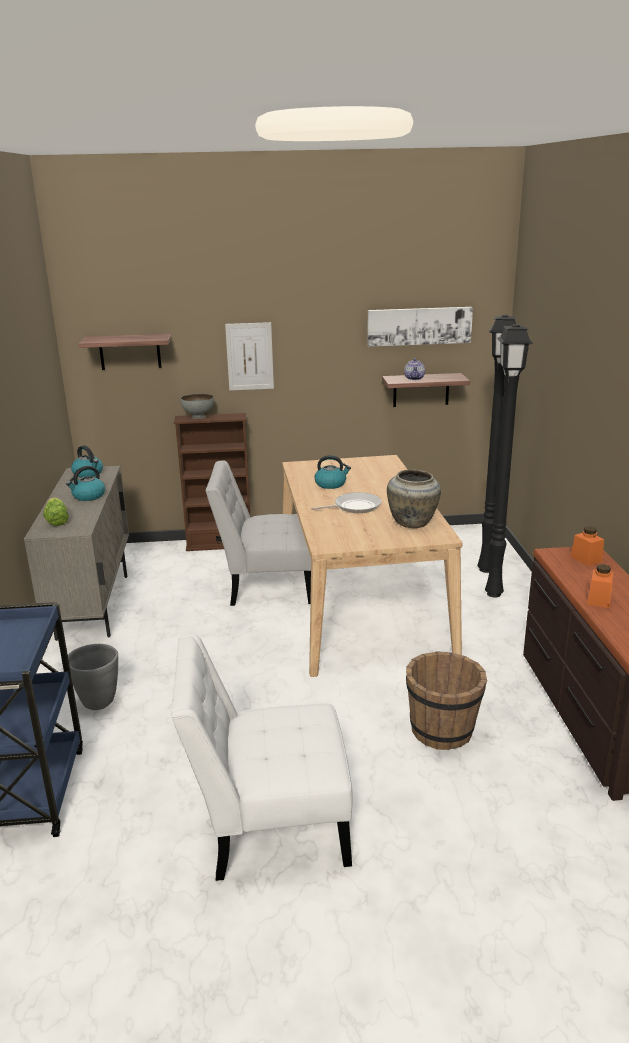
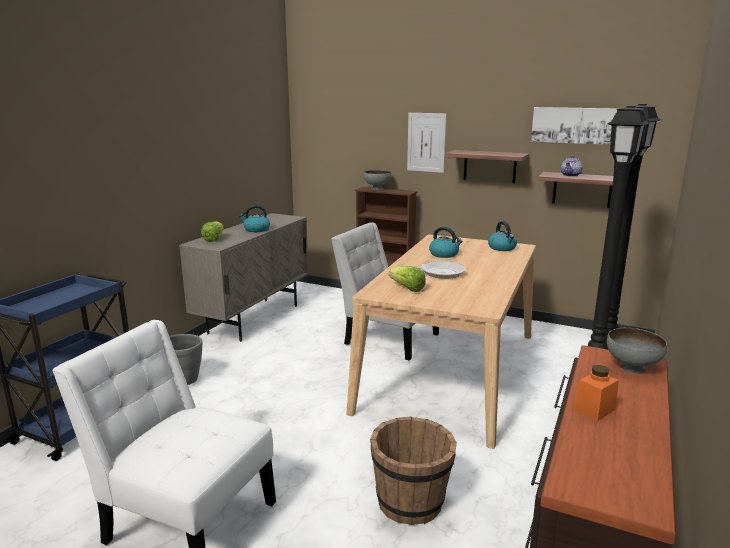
camera: 30 degrees right, 5 degrees down
kettle [71,445,103,478] -> kettle moved to [488,221,517,251]
shelf [78,334,171,370] -> shelf moved to [445,150,529,183]
beige vase [387,469,441,528] -> none
orange jar [571,526,604,566] -> grey bowl [607,328,667,374]
none -> lettuce [389,266,426,292]

